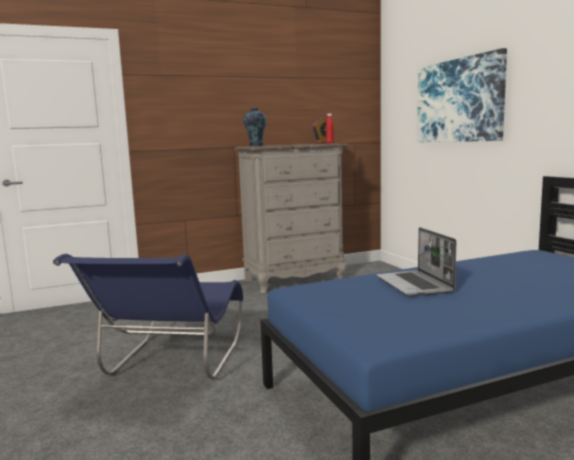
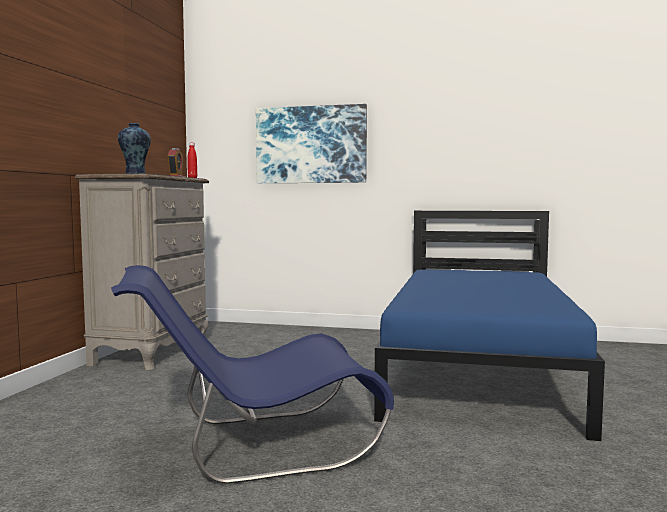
camera: 55 degrees left, 5 degrees down
blue chair [53,254,243,379] -> blue chair turned 120 degrees clockwise [111,265,394,484]
laptop [376,227,456,296] -> none

